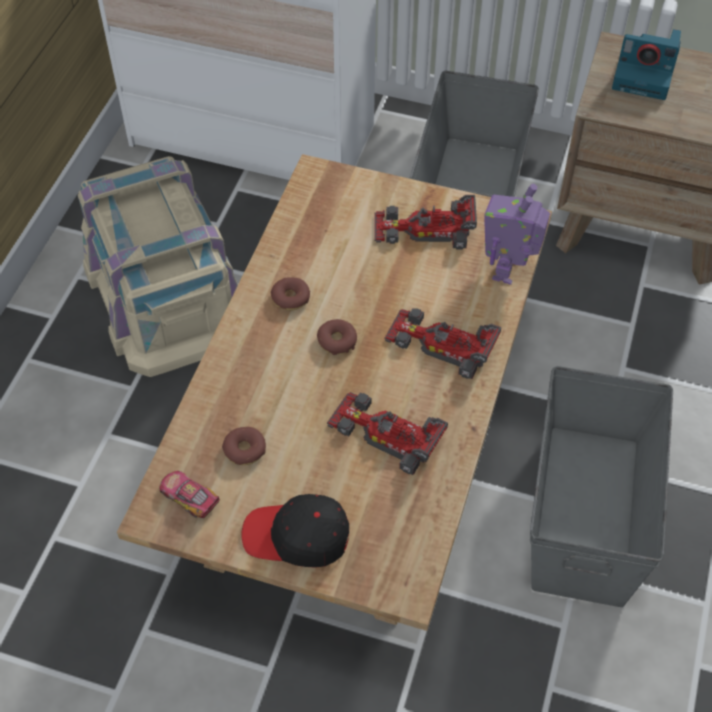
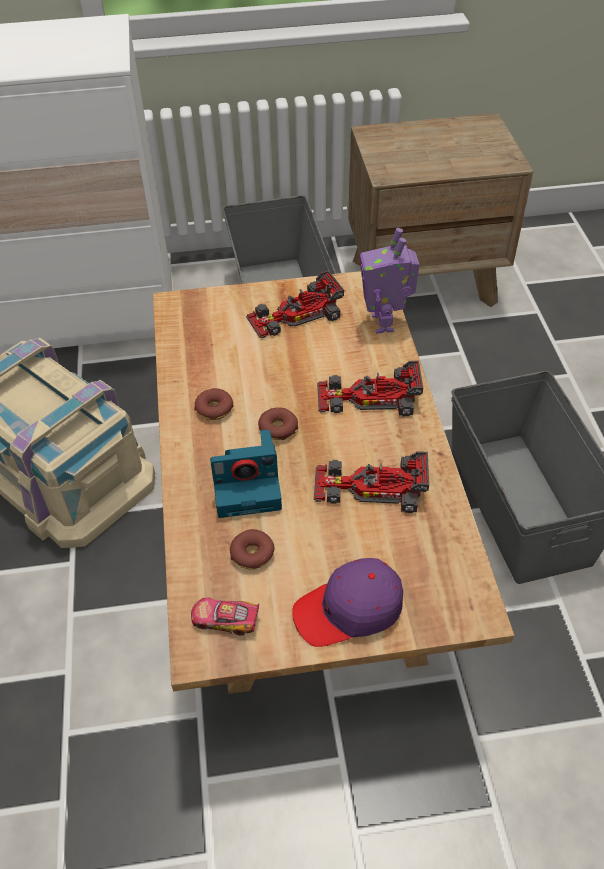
camera: 25 degrees left, 5 degrees down
black cap [241,494,349,568] -> purple cap [292,558,403,647]
camera [612,29,681,100] -> camera moved to [210,429,282,518]

